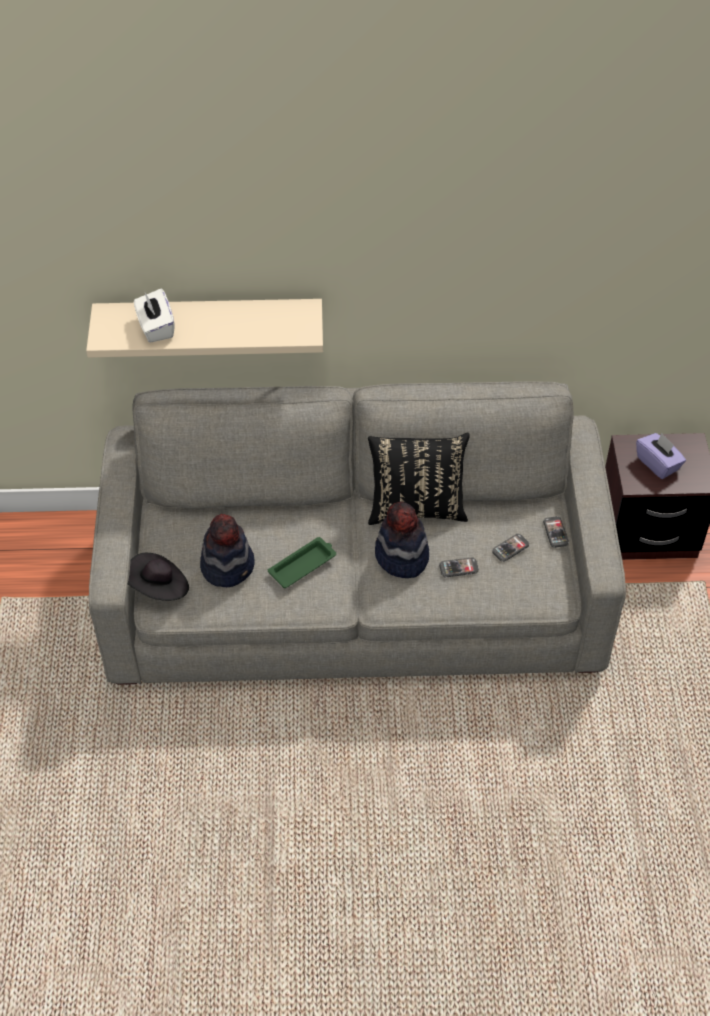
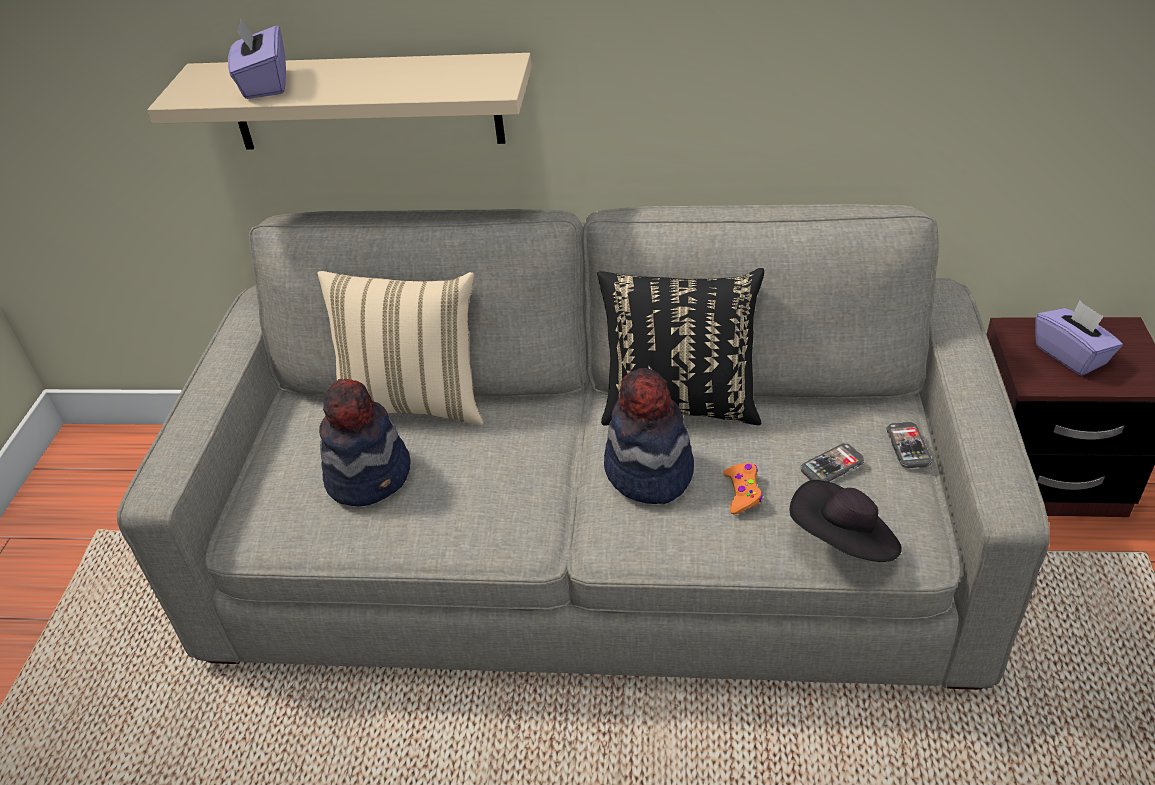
camera: 10 degrees right, 10 degrees down
black hat [128,553,189,601] -> black hat moved to [790,480,902,562]
white tissue box [134,289,174,343] -> purple tissue box [228,18,286,99]
green tray [268,537,336,588] -> none
phone [439,557,479,577] -> orange game controller [723,463,763,514]
none -> beige pillow [317,271,484,425]

